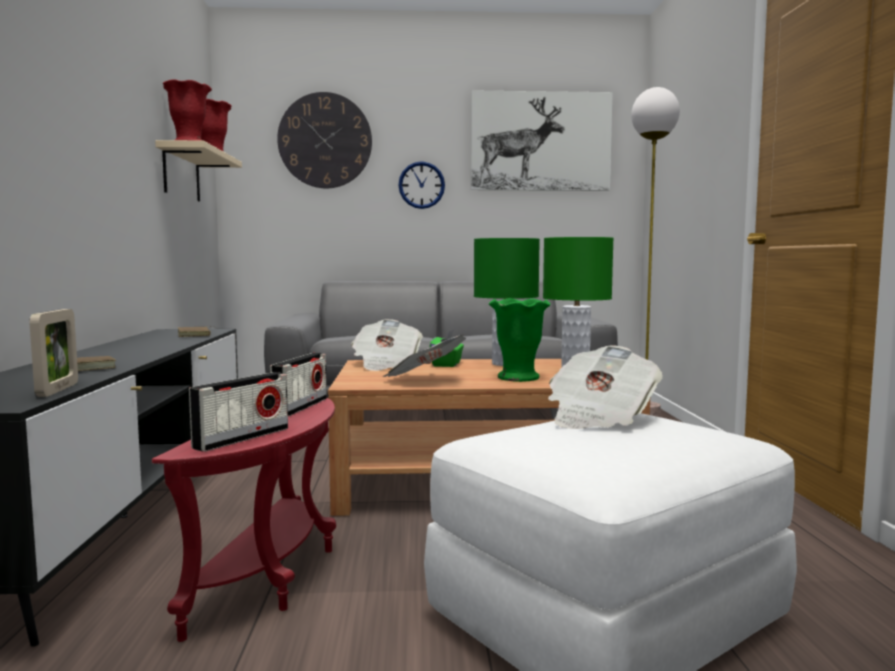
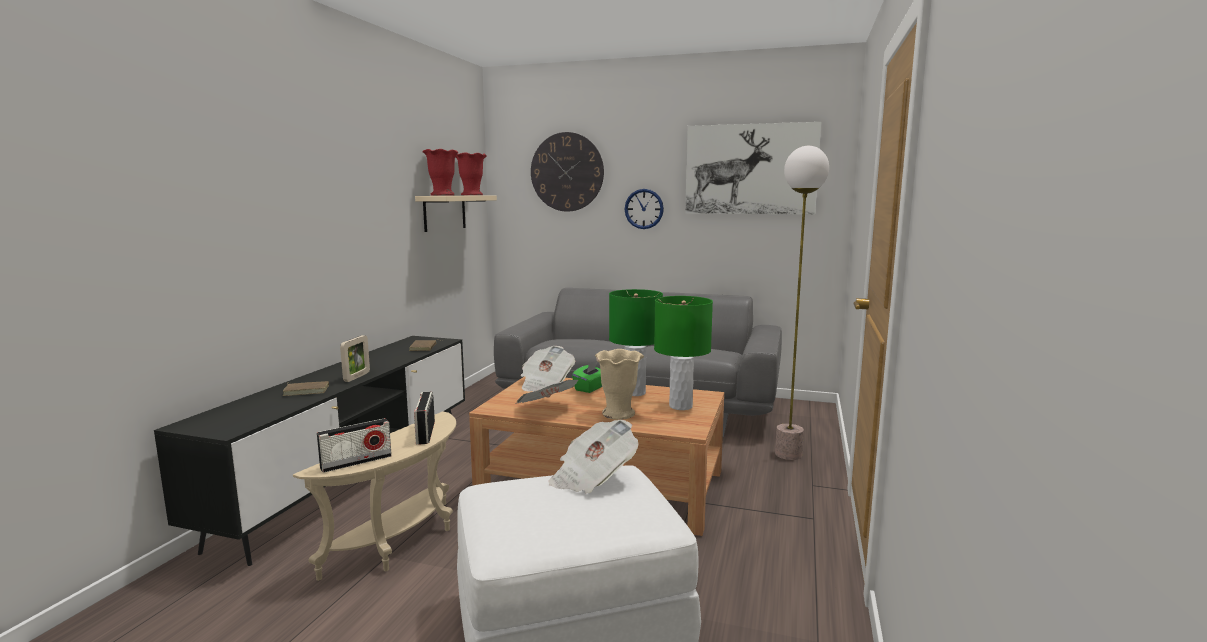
camera: 20 degrees right, 5 degrees up
picture frame [29,309,78,397] -> picture frame moved to [340,335,370,382]
red side table [152,398,336,642] -> beige side table [293,411,456,581]
radio [269,353,327,417] -> radio turned 135 degrees clockwise [414,392,435,444]
green vase [489,298,550,382] -> beige vase [595,349,644,420]

